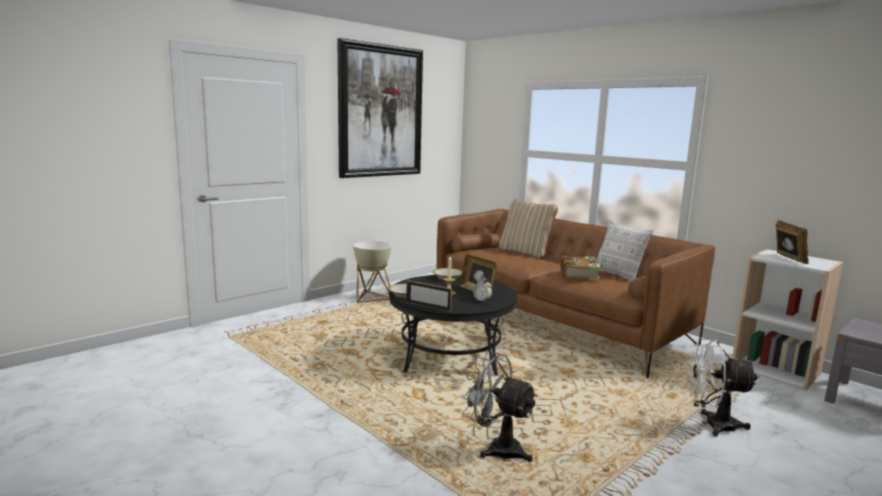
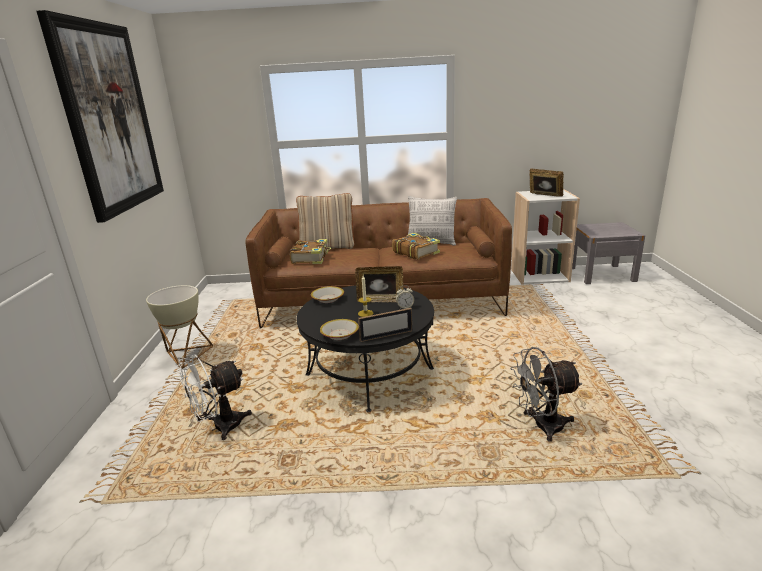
camera: 45 degrees left, 10 degrees up
white fan [688,338,758,437] -> white fan moved to [177,355,252,440]
none -> book [289,239,331,264]

